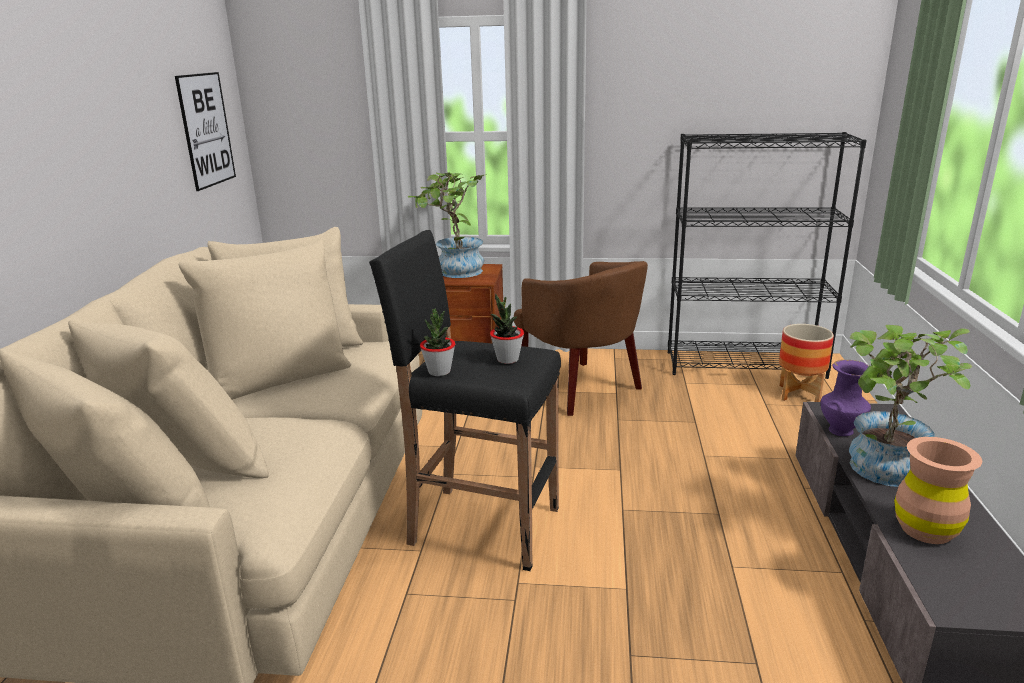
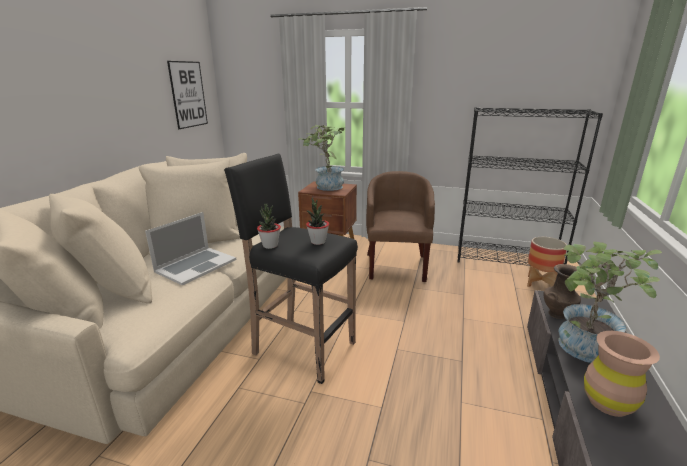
camera: 10 degrees right, 0 degrees up
brown armchair [514,261,648,416] -> brown armchair turned 150 degrees counterclockwise [366,171,435,282]
purple vase [821,360,871,436] -> brown vase [543,264,581,319]
none -> laptop [145,212,236,286]

